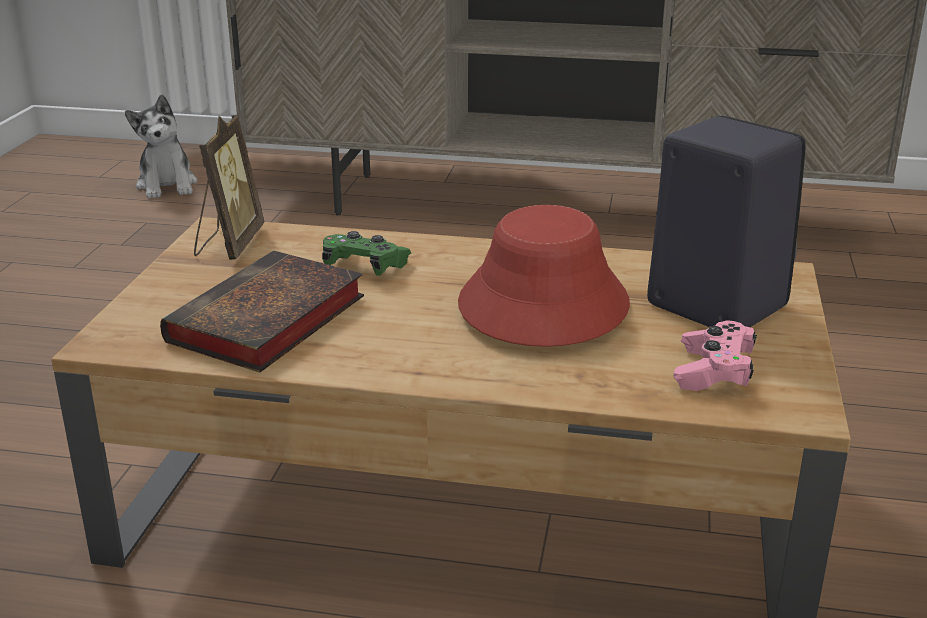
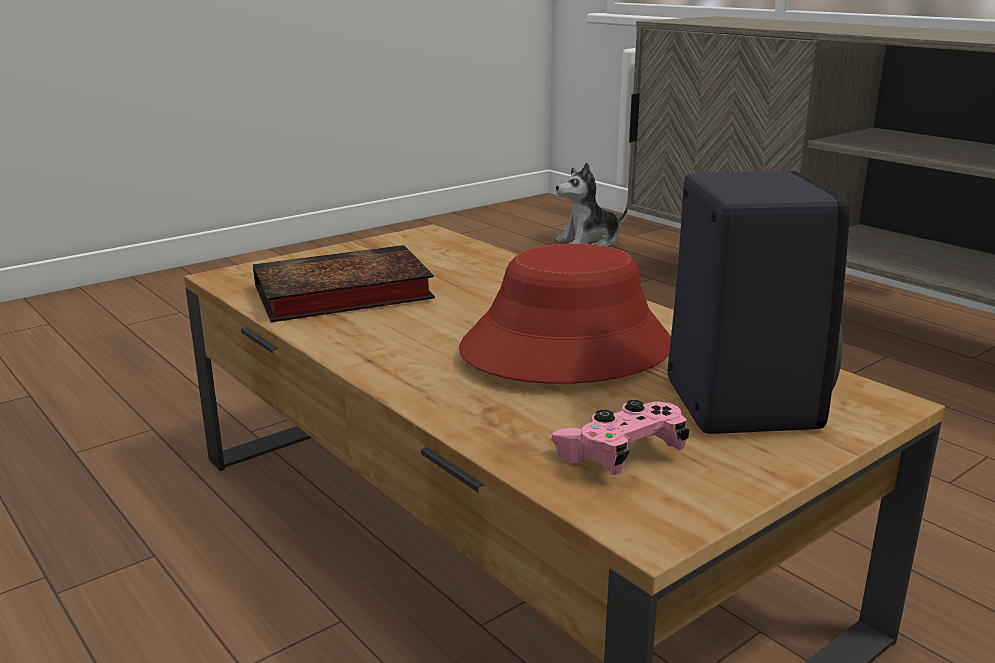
camera: 40 degrees right, 5 degrees down
plush toy [125,95,197,199] -> plush toy turned 45 degrees clockwise [556,162,628,247]
picture frame [194,115,264,260] -> none
green game controller [322,231,411,276] -> none

